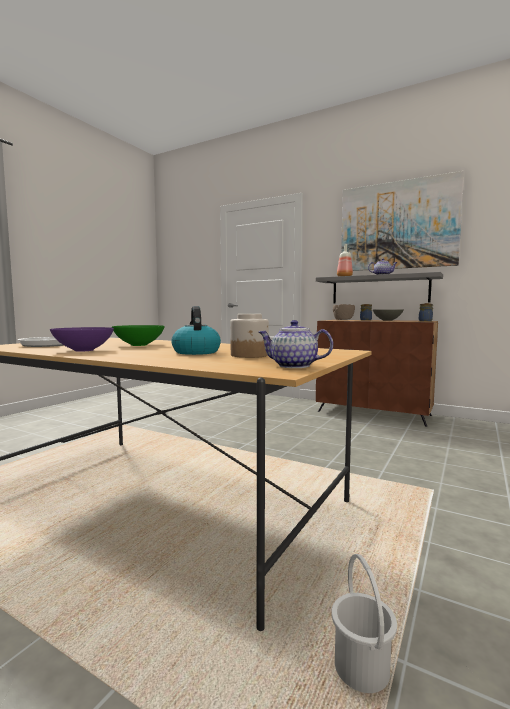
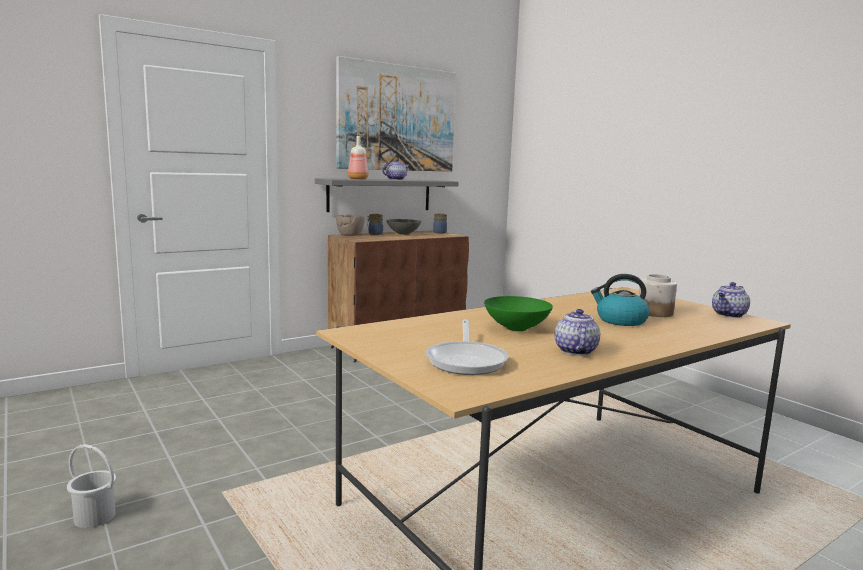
camera: 65 degrees left, 5 degrees up
purple bowl [50,327,114,352] -> teapot [554,309,600,355]
white bucket [332,554,397,693] -> white bucket moved to [67,444,116,528]

